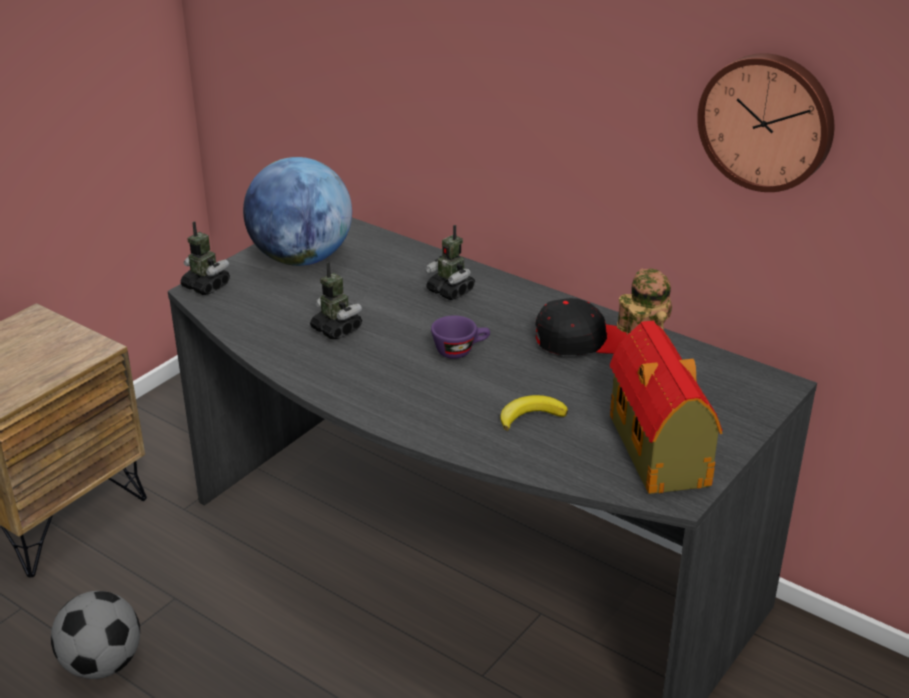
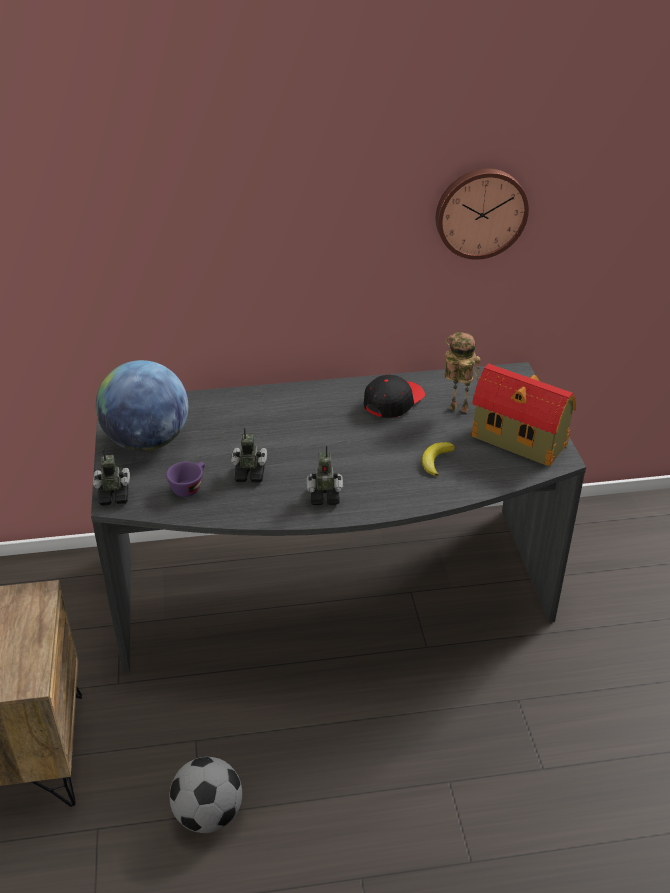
camera: 45 degrees left, 5 degrees up
toy robot [425,225,475,300] -> toy robot moved to [307,445,343,505]
purple cup [431,315,490,359] -> purple cup moved to [166,461,205,497]

